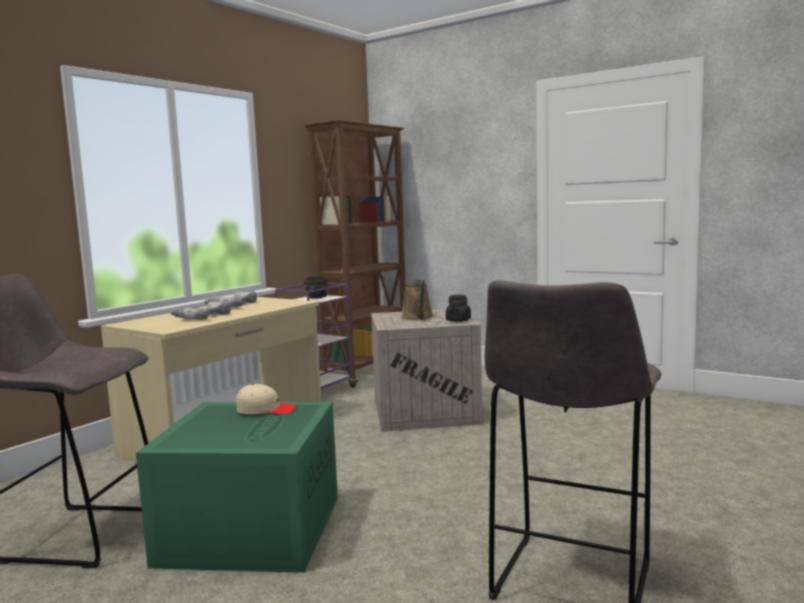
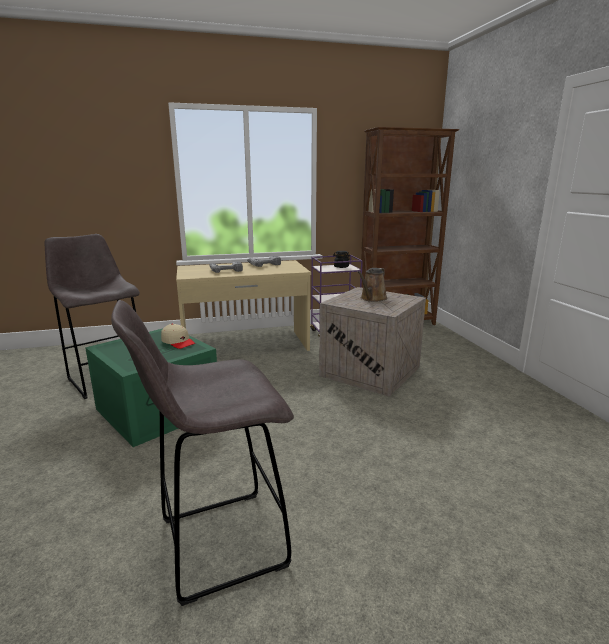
camera: 40 degrees right, 10 degrees up
black jar [446,295,471,322] -> none

